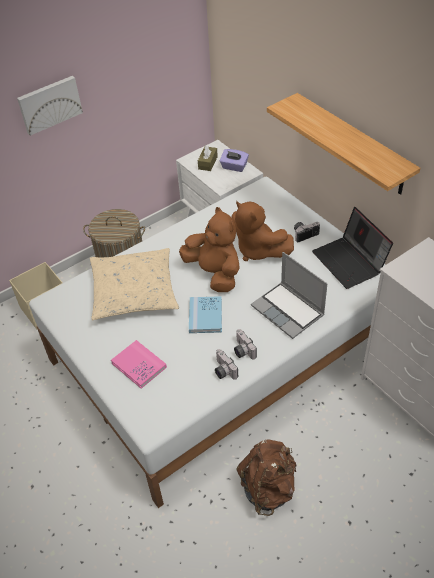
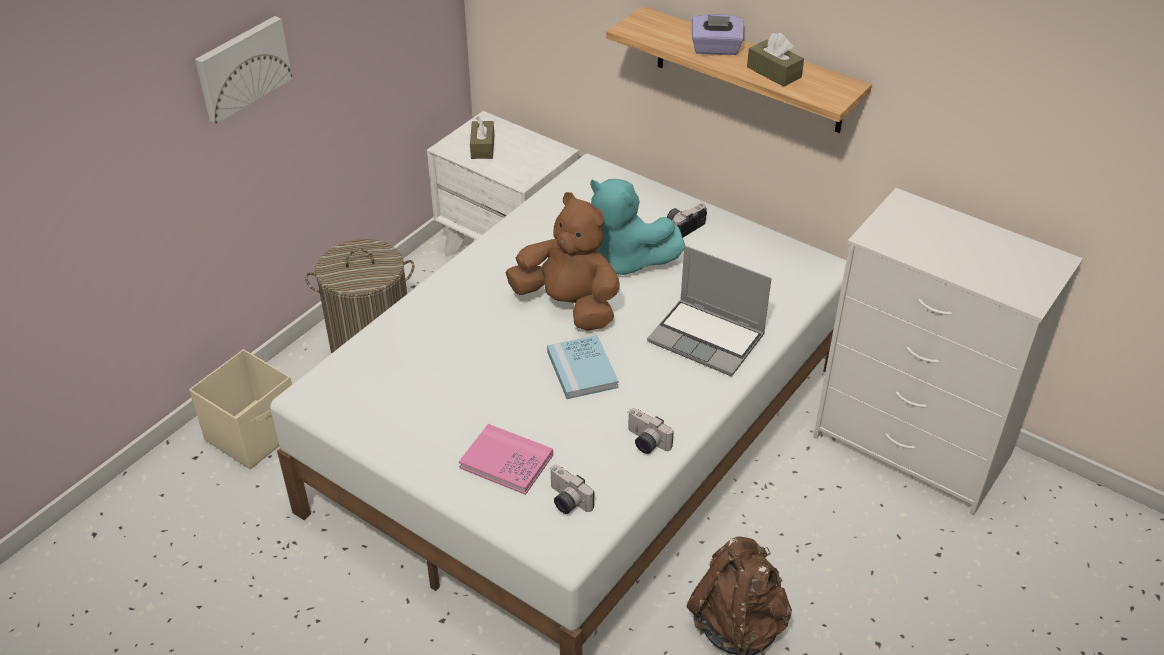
camera: 20 degrees left, 5 degrees down
beige pillow [90,248,179,320] -> none
purple tissue box [220,149,249,172] -> purple tissue box moved to [692,14,744,55]
brown plush toy [231,201,294,261] -> turquoise plush toy [590,179,685,275]
camera [234,329,257,359] -> camera moved to [550,465,594,514]
laptop [312,207,393,289] -> none
none -> brown tissue box [747,33,804,87]

